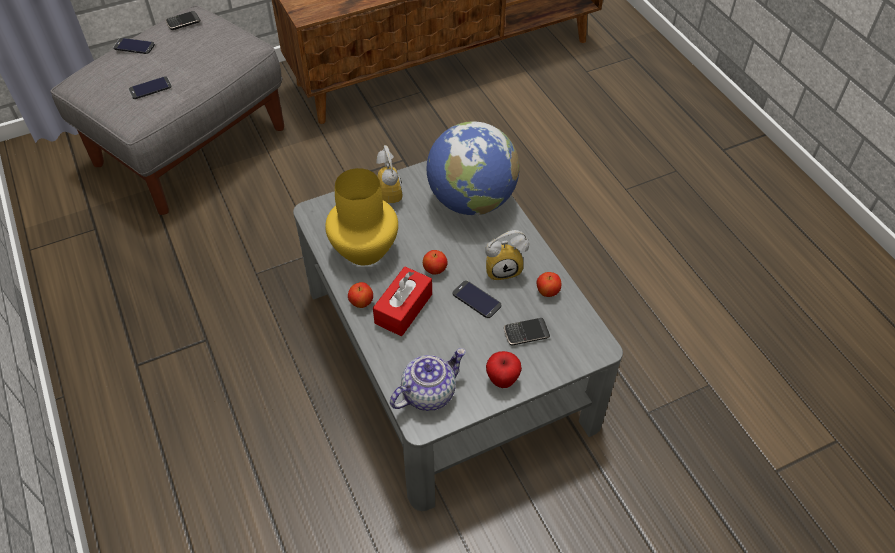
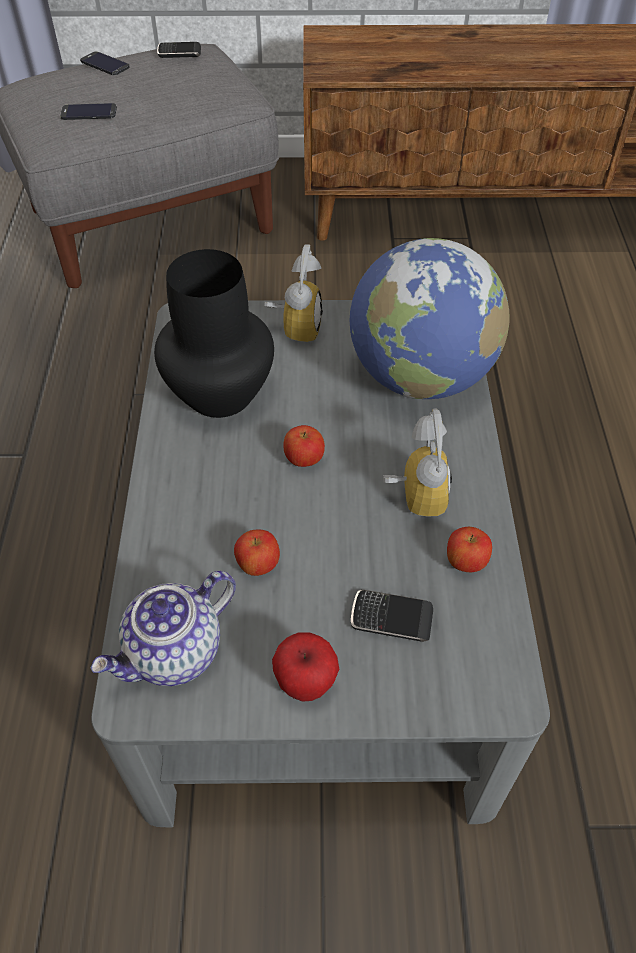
camera: 25 degrees right, 0 degrees up
yellow vase [325,168,398,265] -> black vase [154,249,274,418]
apple [348,282,373,308] -> apple moved to [234,529,280,576]
red tissue box [373,267,432,336] -> none
teapot [390,348,466,411] -> teapot turned 150 degrees clockwise [90,571,236,686]
phone [452,280,501,318] -> none
alarm clock [485,230,529,281] -> alarm clock turned 105 degrees counterclockwise [383,409,452,517]

